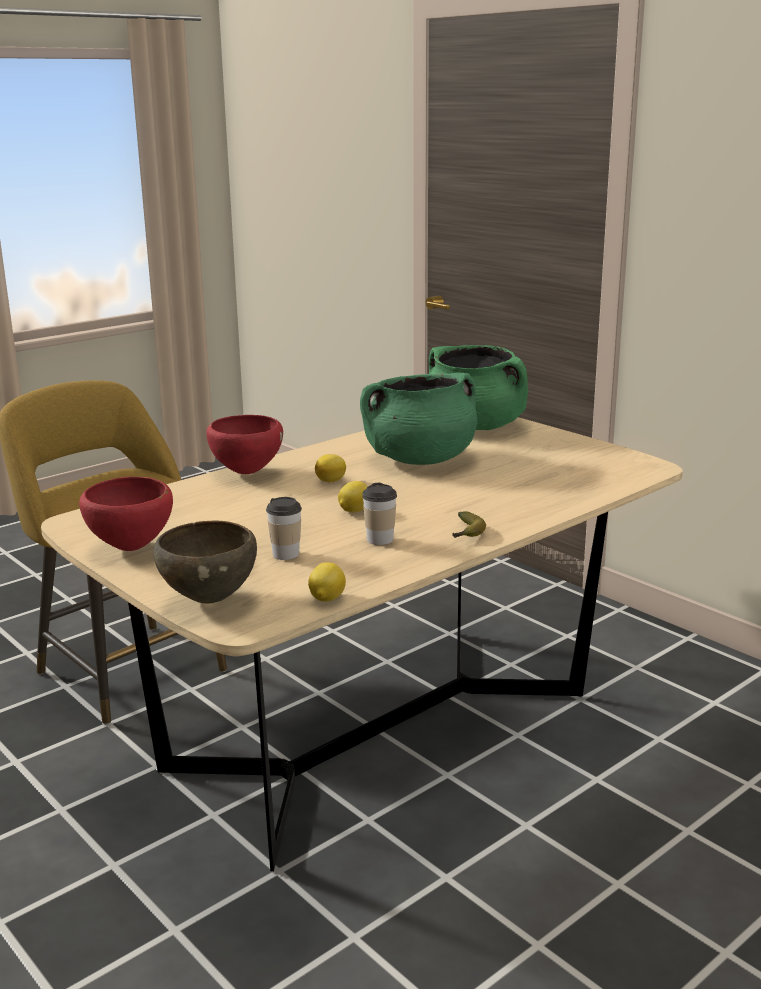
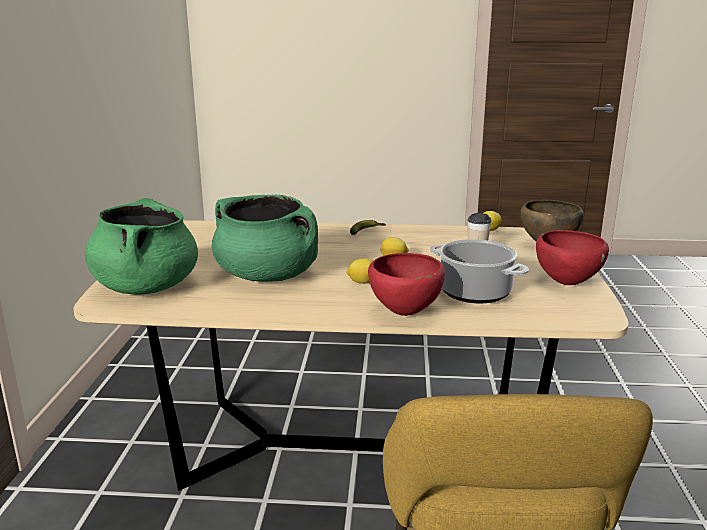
camera: 135 degrees left, 0 degrees up
cup [362,483,397,545] -> none
none -> cooking pot [430,239,529,303]

